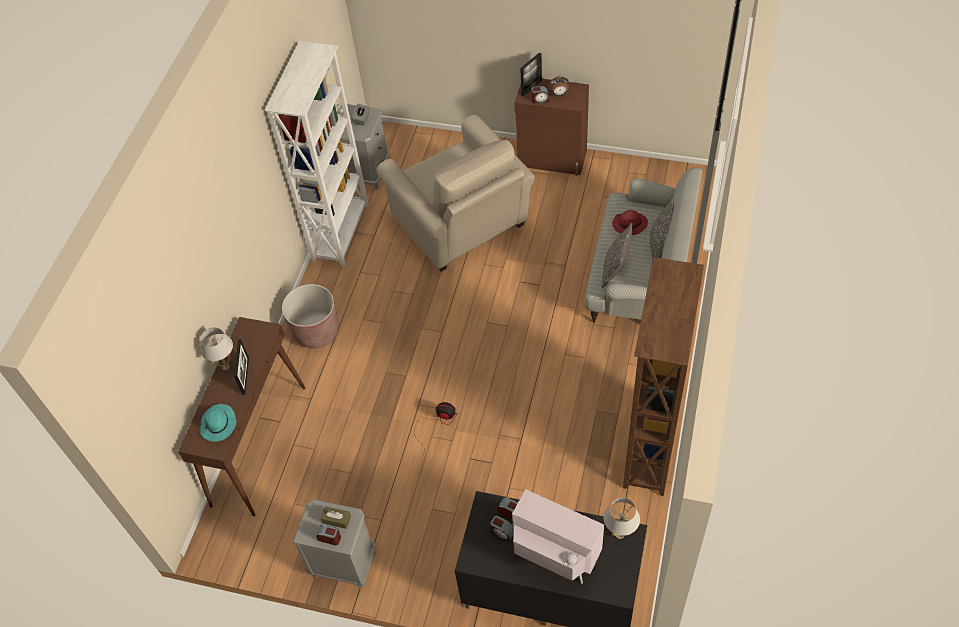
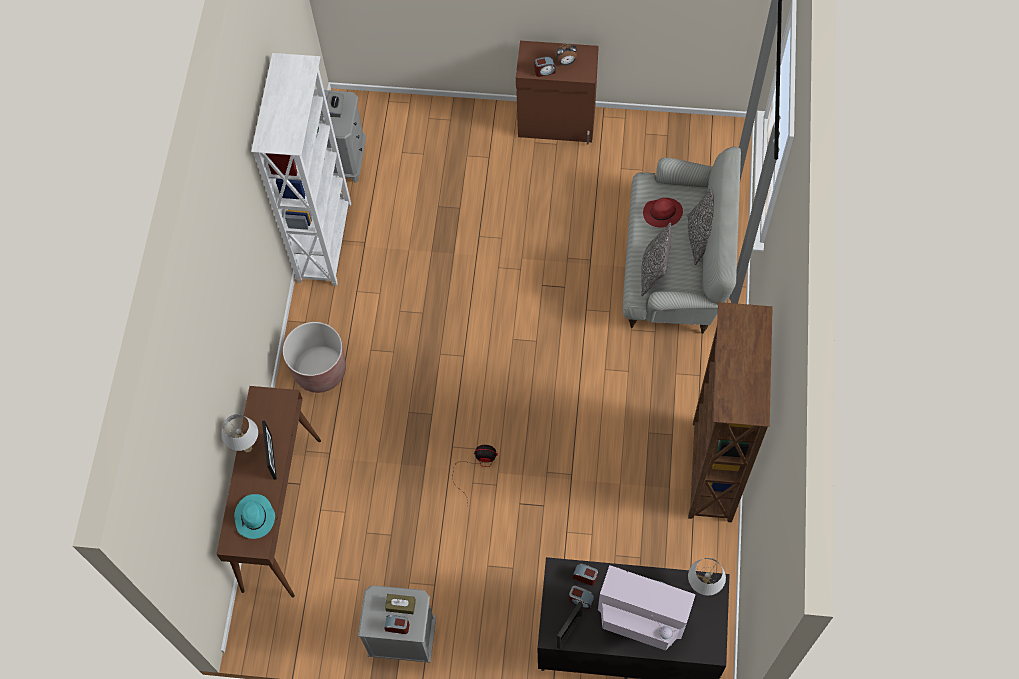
camera: 10 degrees left, 10 degrees up
beige armchair [376,115,535,272] -> none
picture frame [520,53,542,96] -> picture frame moved to [557,601,583,649]

